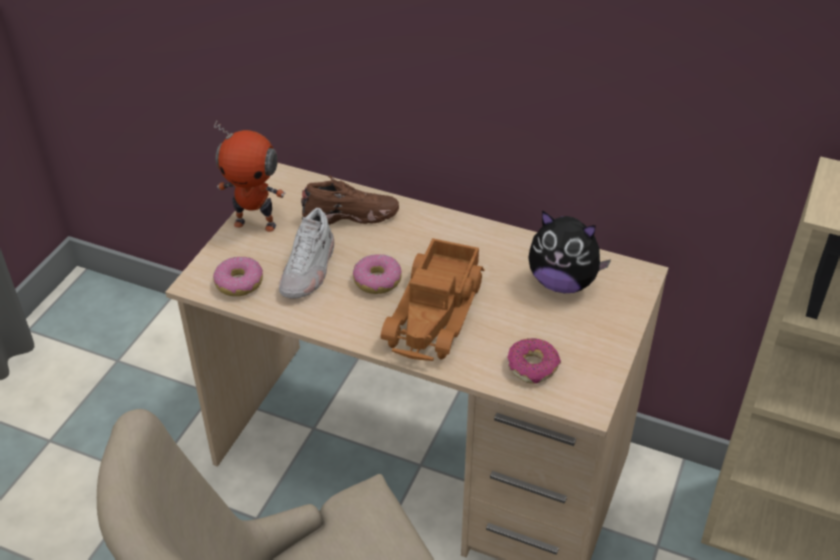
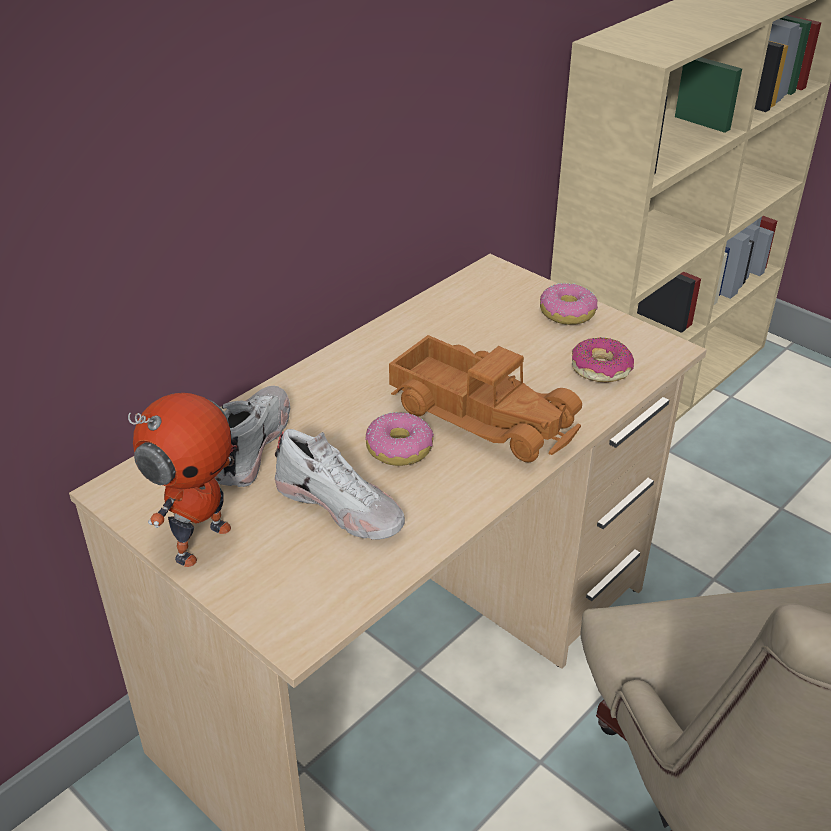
camera: 70 degrees left, 5 degrees down
donut [213,256,263,296] -> donut moved to [540,283,598,325]
brown shoe [301,175,399,225] -> white shoe [214,386,290,487]
plush toy [528,210,611,293] -> none

